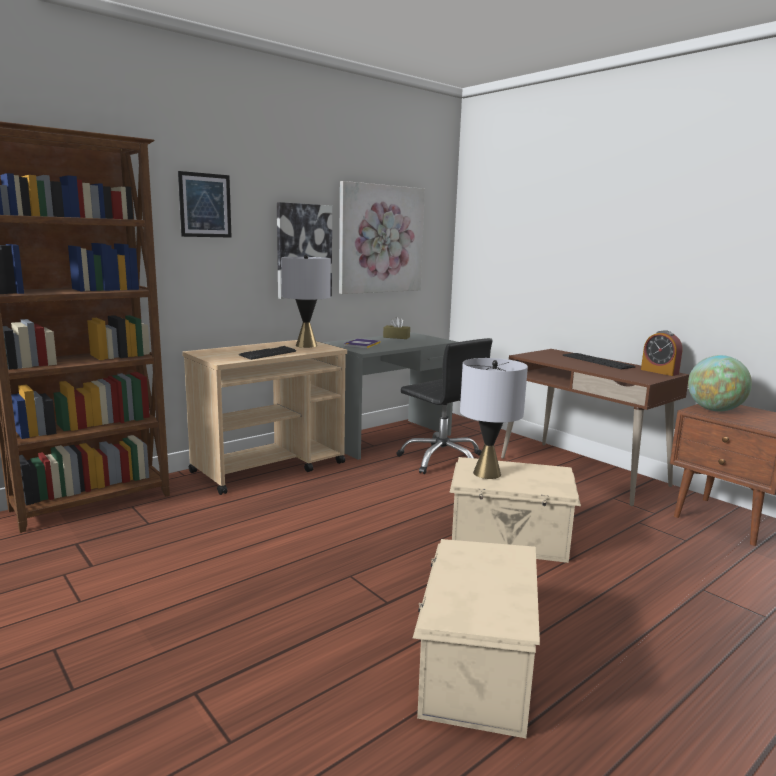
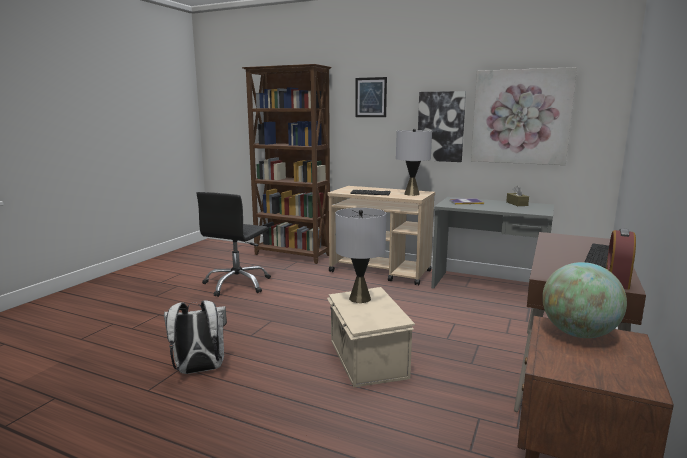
camera: 65 degrees right, 0 degrees up
black office chair [396,338,492,474] -> black office chair moved to [197,192,271,297]
beige storage box [413,539,540,738] -> white backpack [164,300,227,374]

